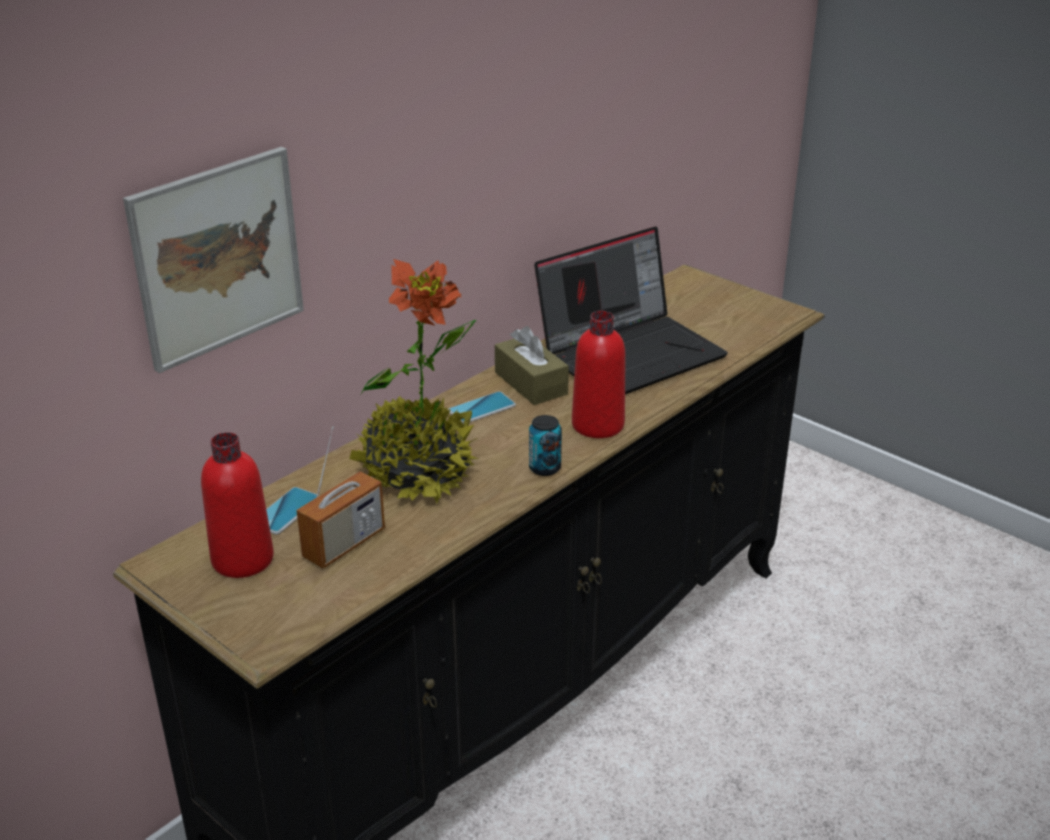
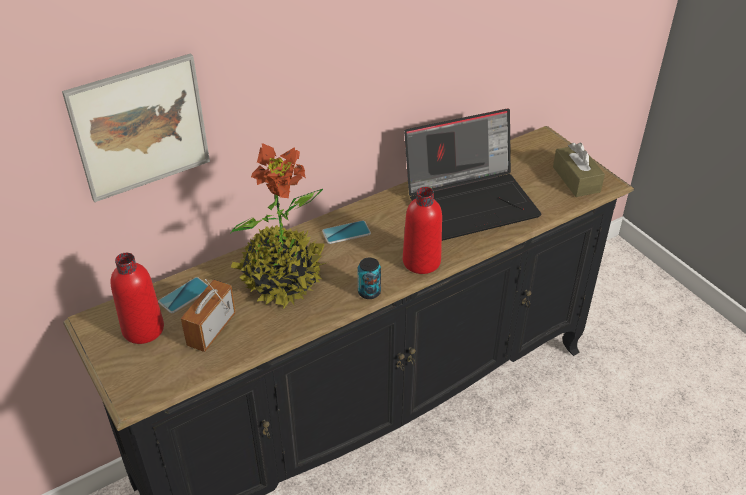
camera: 15 degrees right, 10 degrees up
radio [296,426,385,569] -> radio turned 150 degrees clockwise [181,279,236,352]
brown tissue box [495,326,569,405] -> brown tissue box moved to [553,143,605,197]

